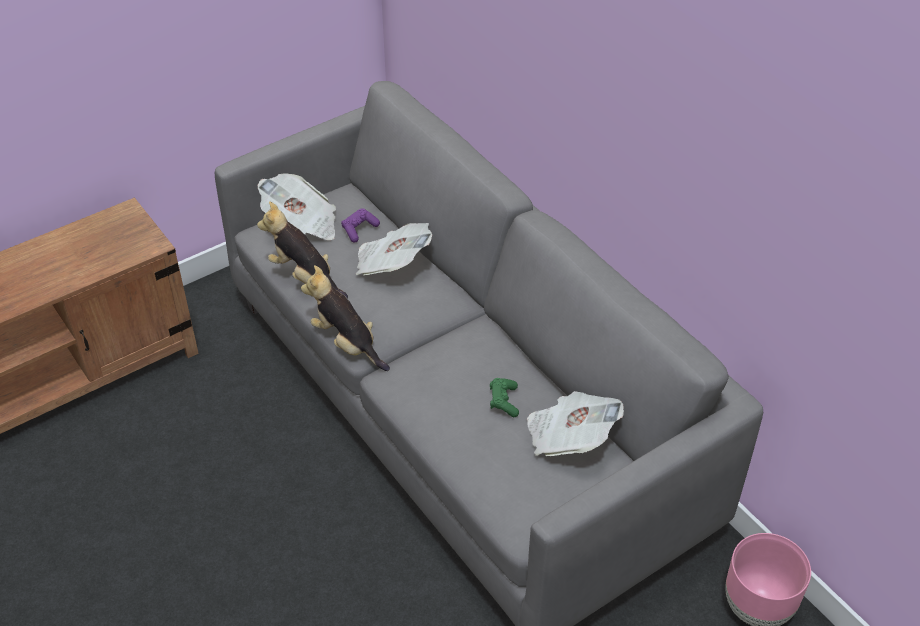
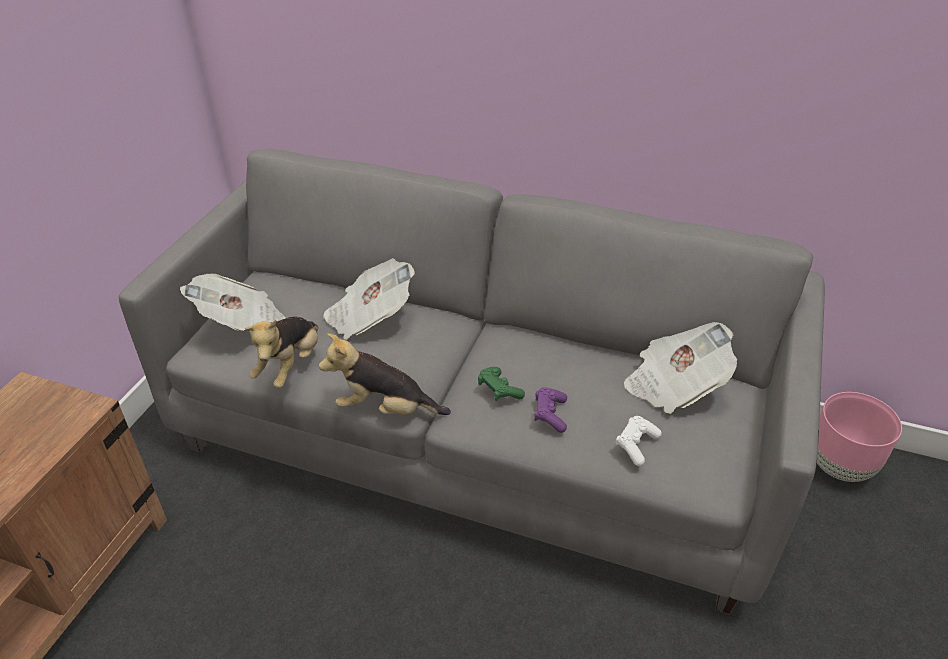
camera: 35 degrees left, 5 degrees down
plush toy [257,201,348,298] -> plush toy turned 75 degrees counterclockwise [245,317,318,389]
purple game controller [341,208,380,243] -> purple game controller moved to [534,387,567,433]
green game controller [490,378,519,417] -> green game controller moved to [478,367,525,401]
none -> white game controller [616,416,662,466]

